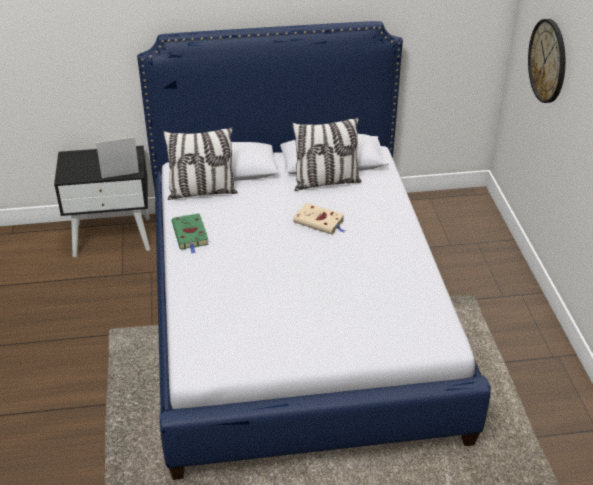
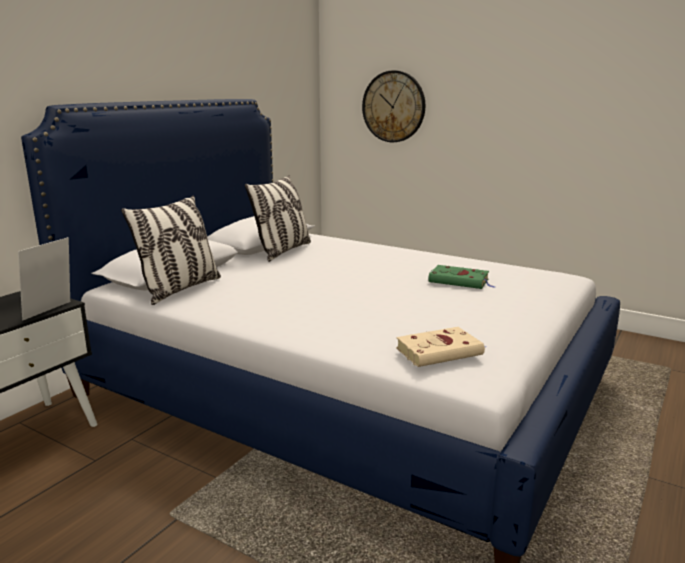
camera: 50 degrees left, 20 degrees down
green book [172,213,209,253] -> green book moved to [428,265,496,289]
beige book [293,203,345,235] -> beige book moved to [396,327,485,367]

